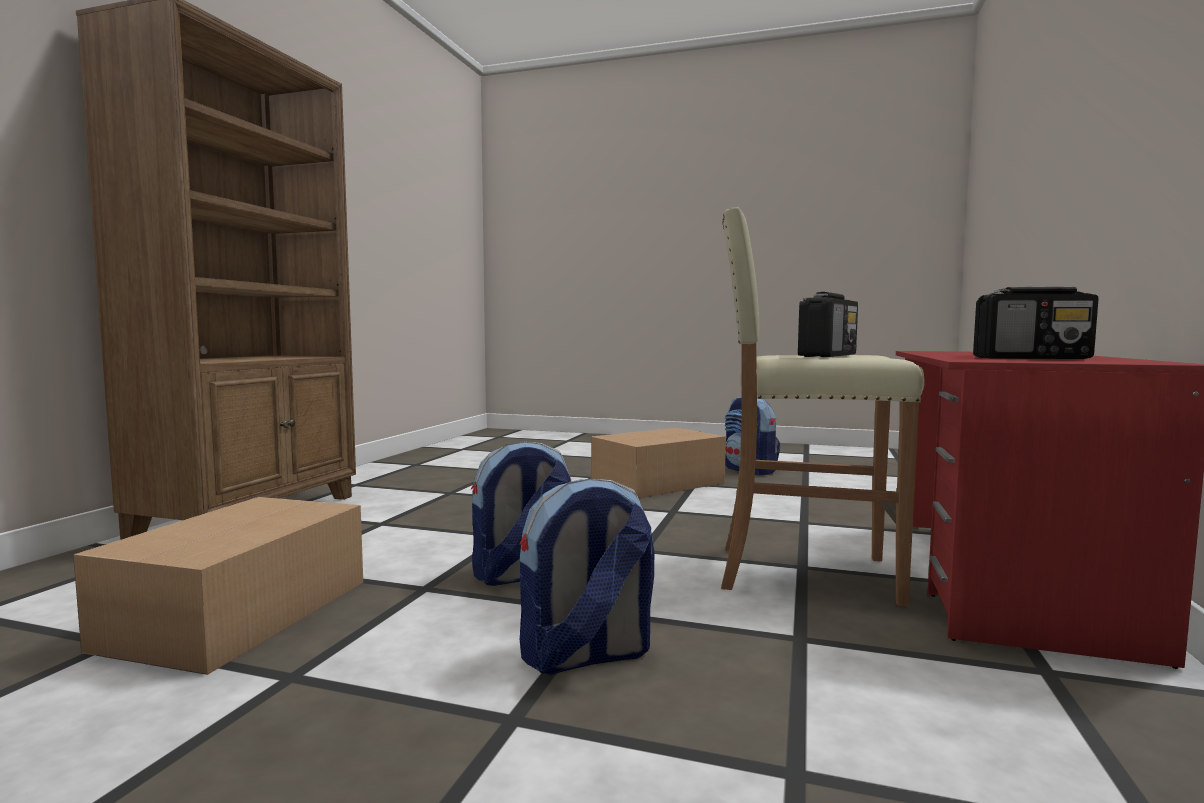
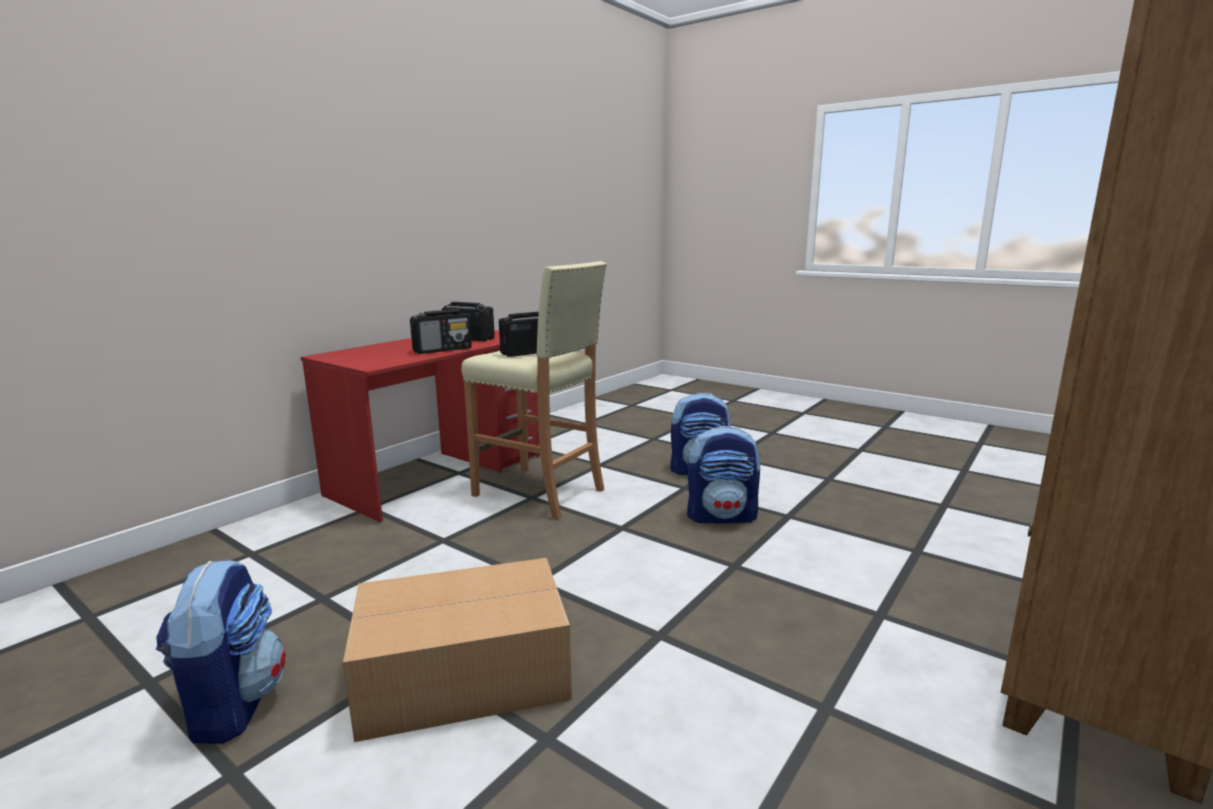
camera: 160 degrees left, 10 degrees up
cardboard box [73,497,363,675] -> none
none -> radio [410,309,472,354]

